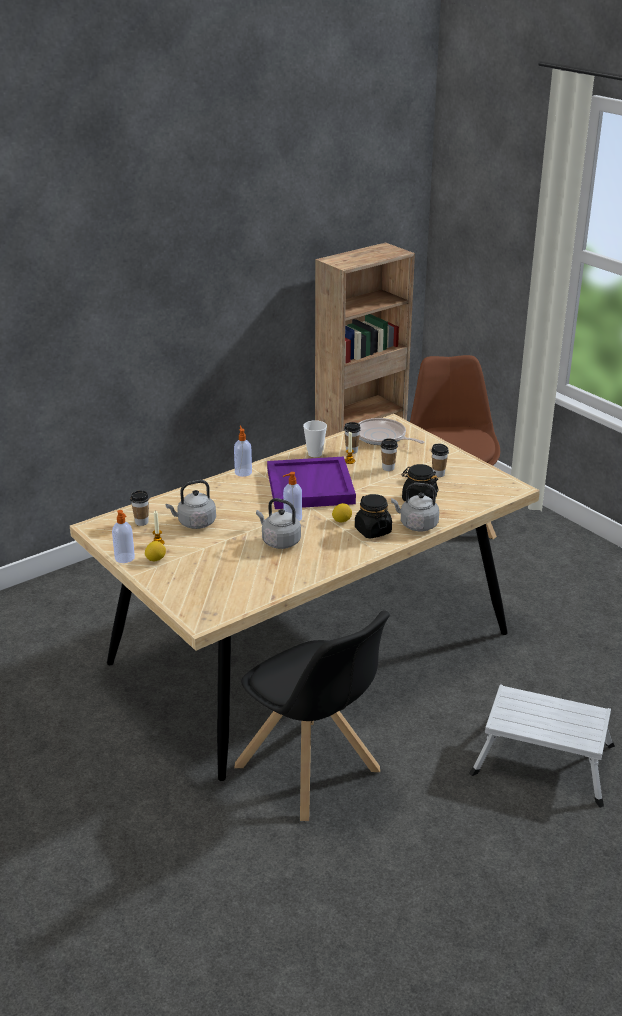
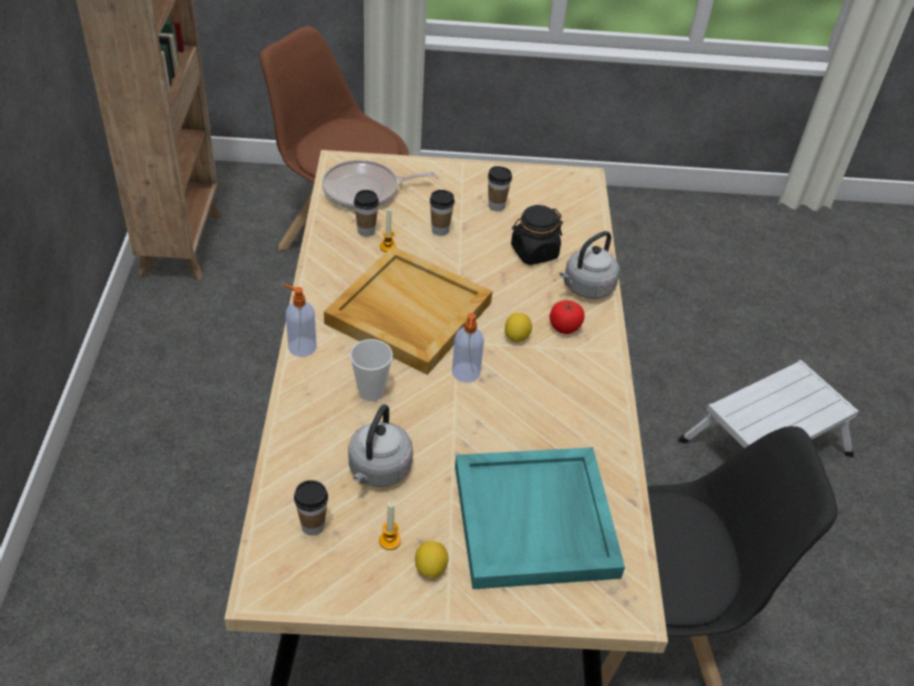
camera: 55 degrees left, 15 degrees up
soap dispenser [112,510,135,563] -> none
grey kettle [256,498,301,549] -> none
purple tray [267,457,356,509] -> beige tray [324,246,492,375]
cup [303,420,327,457] -> cup moved to [350,339,393,401]
black jar [355,494,392,539] -> tomato [550,300,585,334]
none -> turquoise tray [455,447,625,589]

